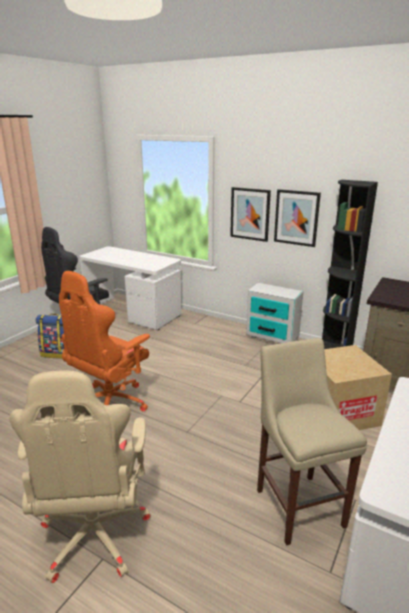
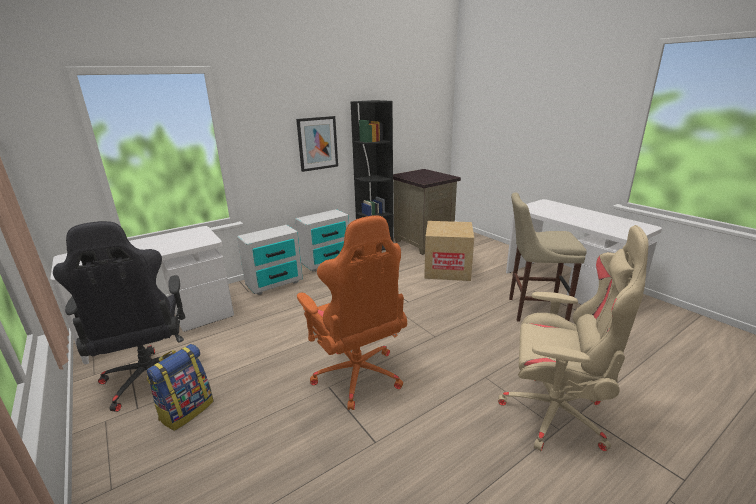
camera: 65 degrees left, 0 degrees up
picture [230,187,271,242] -> none
none -> white nightstand [237,225,303,295]

